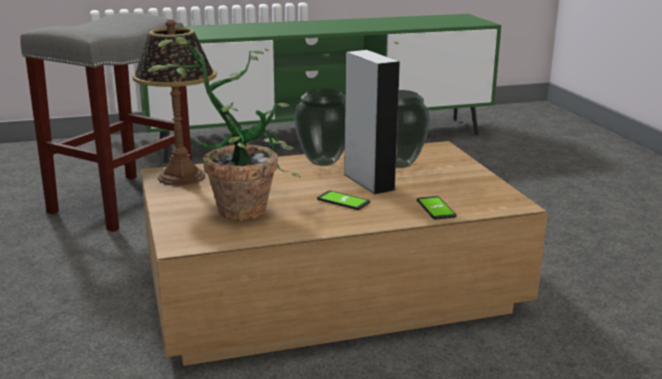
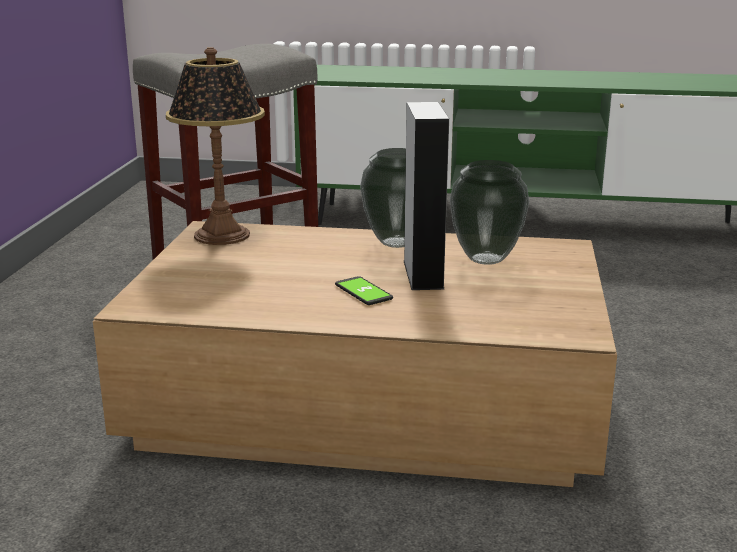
camera: 25 degrees right, 0 degrees up
potted plant [148,36,301,221] -> none
phone [417,196,457,219] -> none

